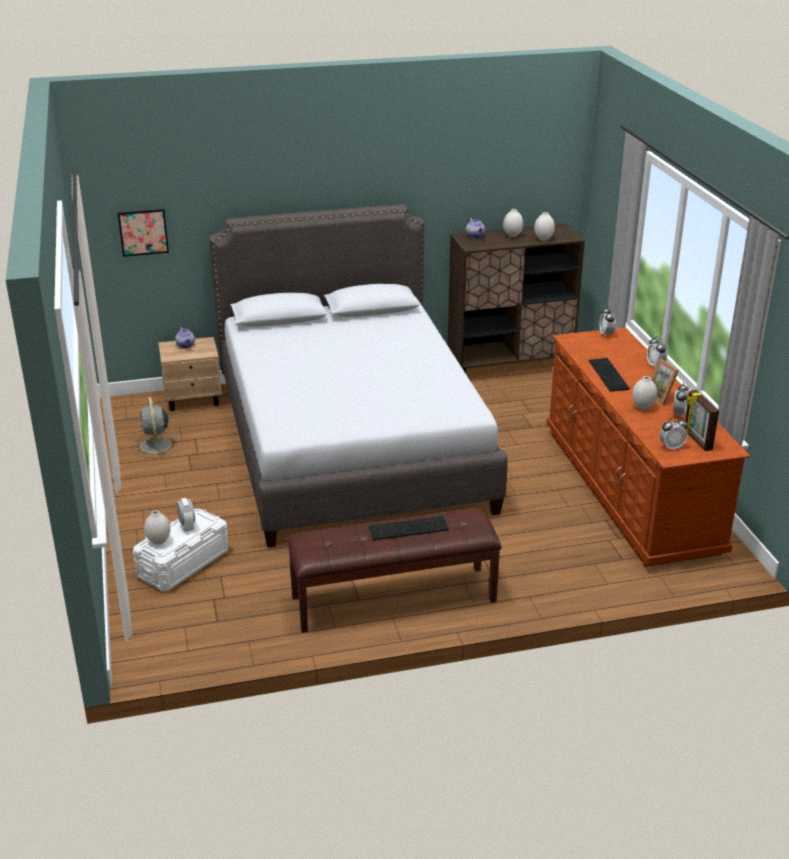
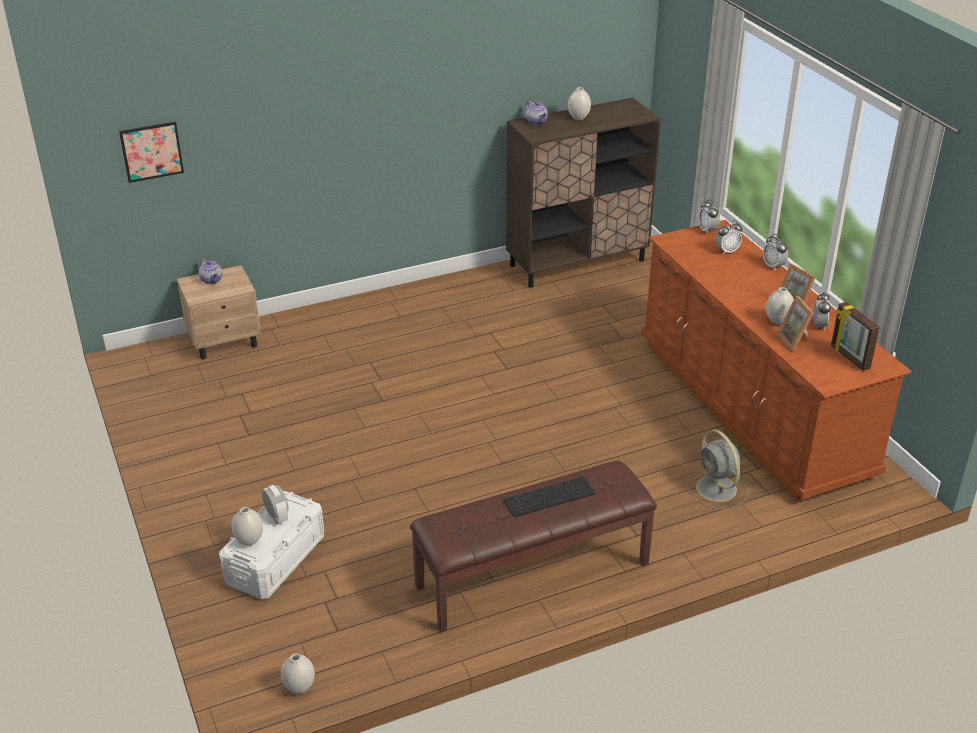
camera: 10 degrees left, 5 degrees up
grey fan [133,397,180,458] -> grey fan moved to [687,430,749,509]
grey bed [209,204,508,547] -> none
white vase [534,212,555,241] -> white vase moved to [281,654,315,694]
keyboard [589,358,630,392] -> none
alarm clock [659,417,688,450] -> alarm clock moved to [715,221,742,255]
none -> picture frame [777,296,814,351]

